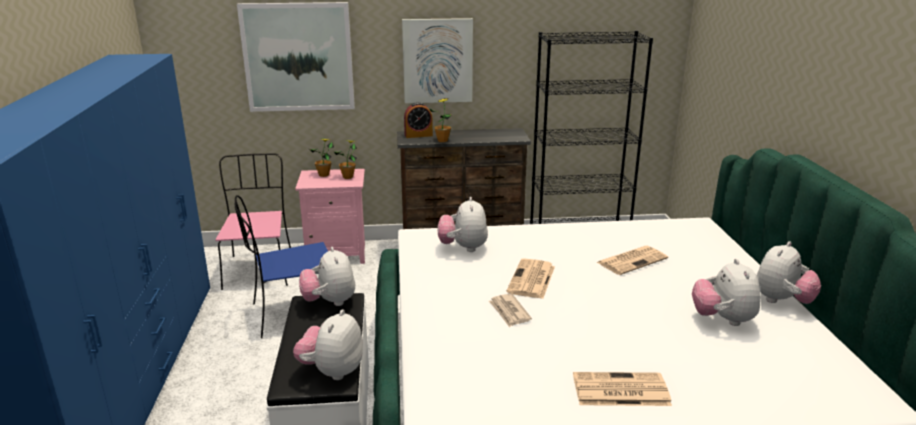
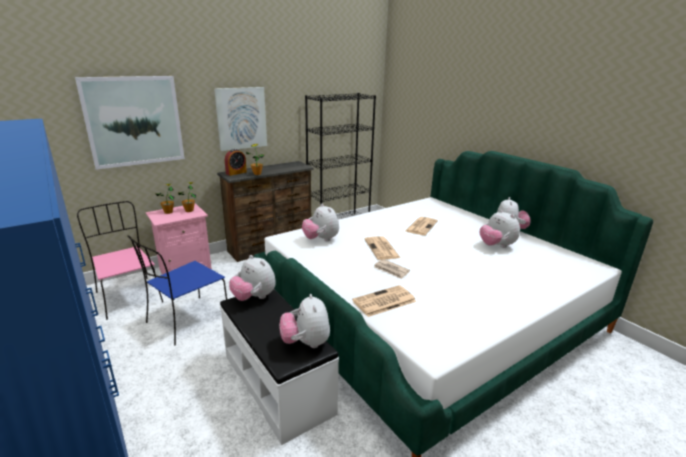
camera: 30 degrees left, 0 degrees up
newspaper [573,372,672,406] -> newspaper moved to [352,285,416,317]

